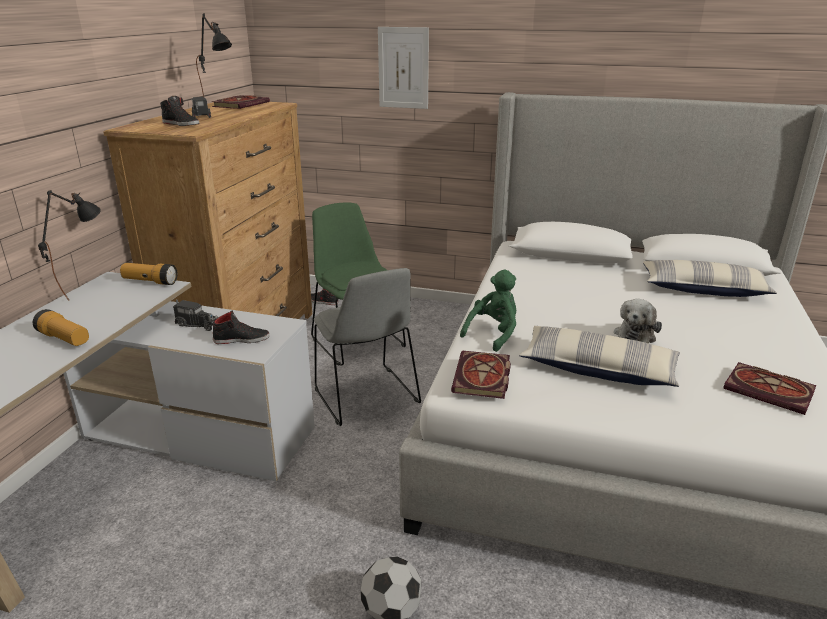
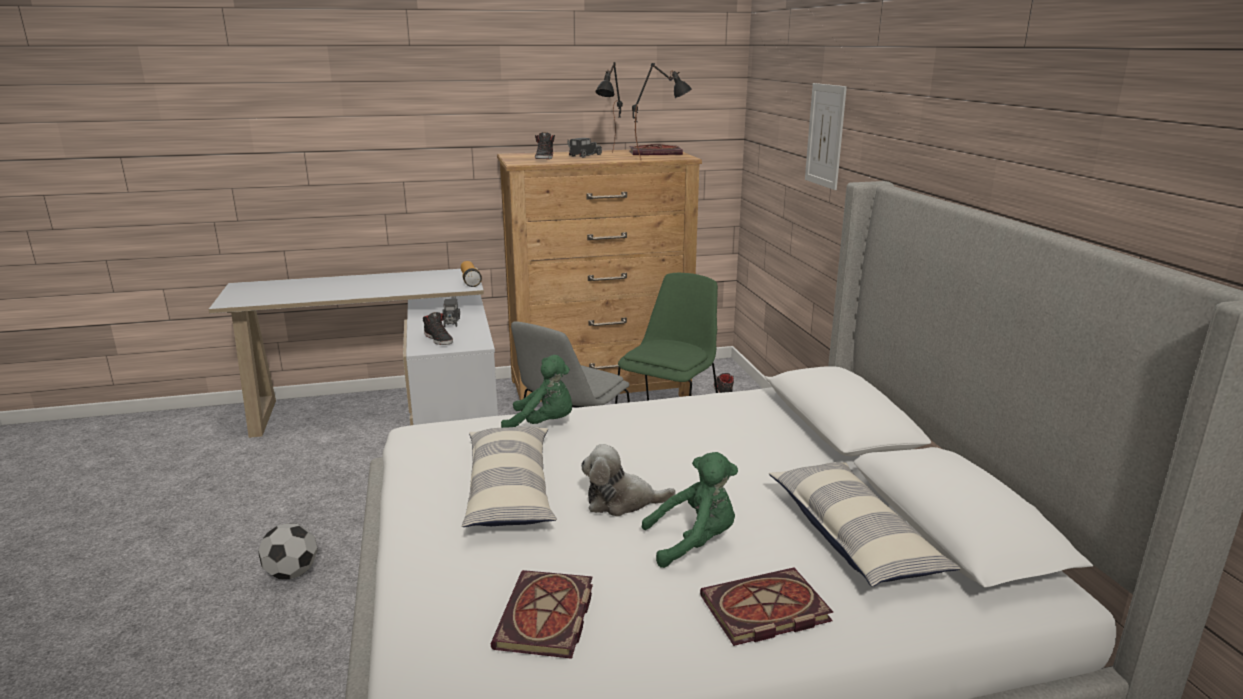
camera: 60 degrees right, 5 degrees down
flashlight [33,309,89,346] -> none
black table lamp [38,190,101,301] -> black table lamp moved to [632,63,692,160]
book [451,351,511,399] -> book moved to [700,568,833,646]
none -> green plush toy [641,452,738,568]

